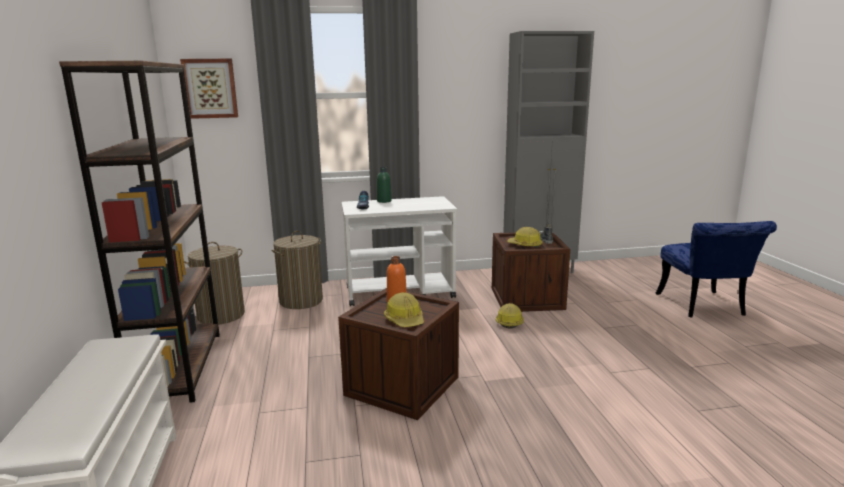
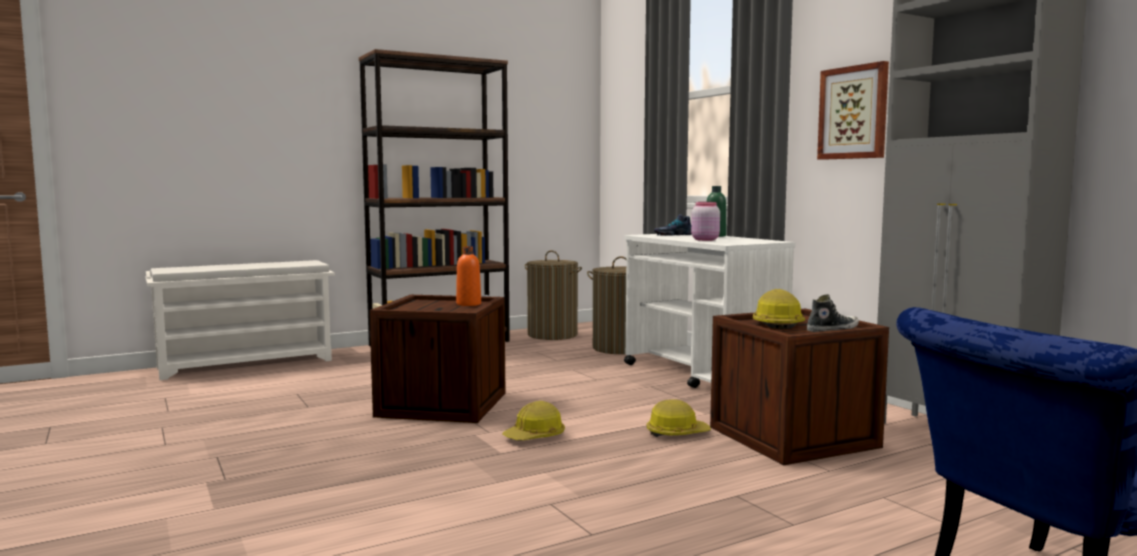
camera: 70 degrees right, 10 degrees down
picture [180,59,238,119] -> picture moved to [817,61,889,160]
hard hat [384,292,424,327] -> hard hat moved to [502,401,565,441]
none -> pink jar [691,202,720,241]

